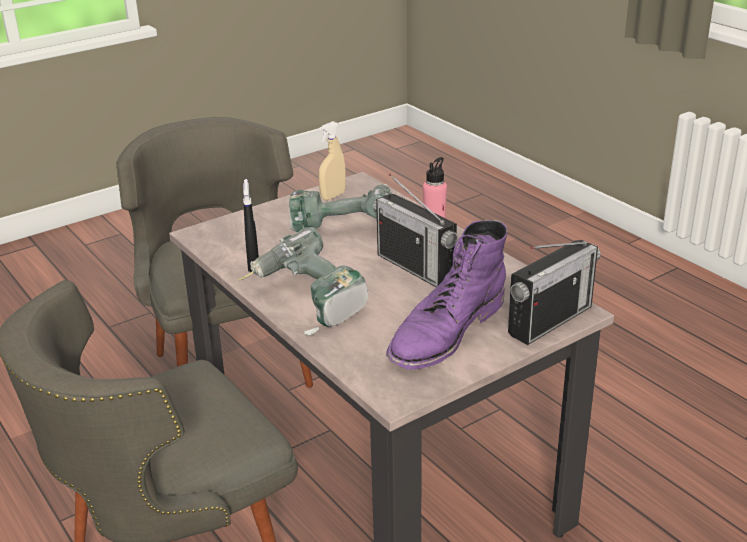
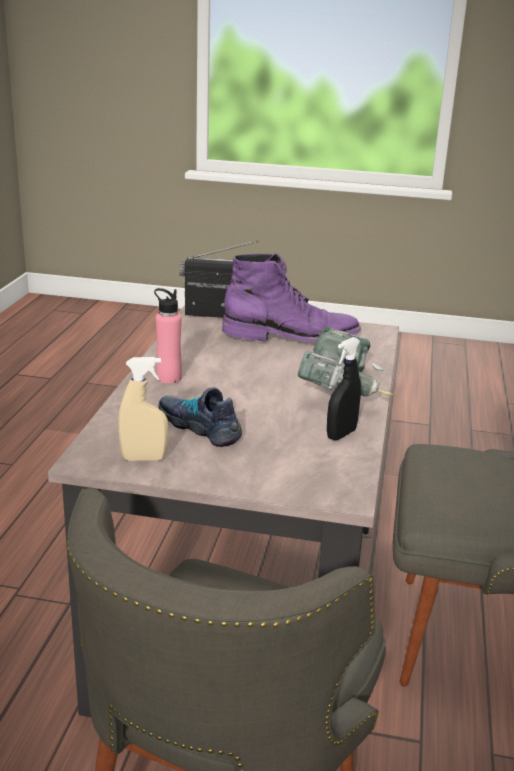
camera: 135 degrees left, 5 degrees down
power drill [289,184,392,232] -> shoe [158,387,242,447]
radio [373,174,458,287] -> none

